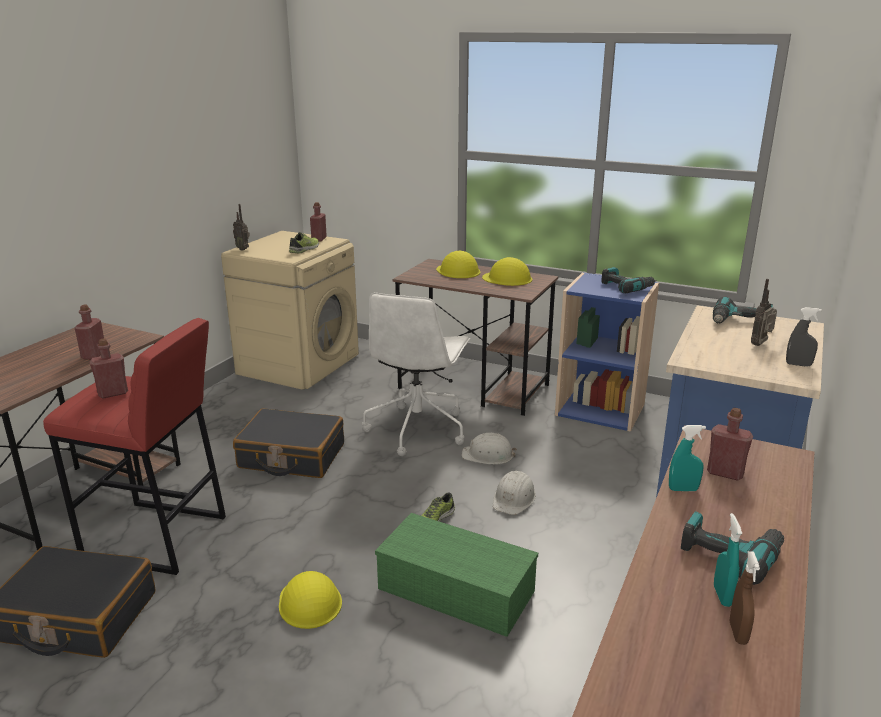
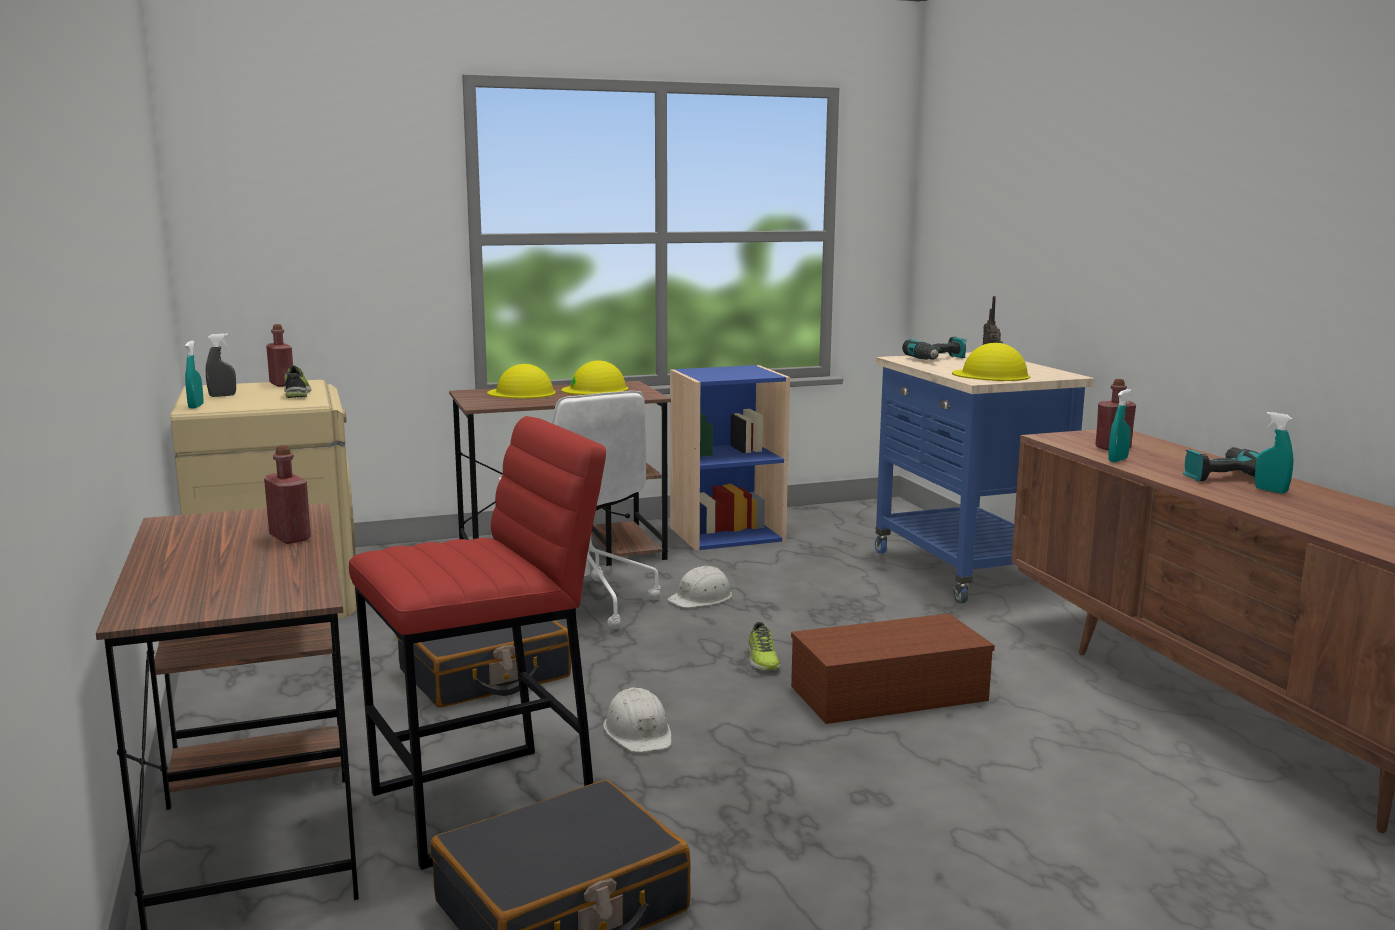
camera: 45 degrees left, 10 degrees down
red bottle [89,338,128,399] -> none
radio [233,204,250,250] -> turquoise spray bottle [185,340,203,409]
yellow hard hat [279,571,342,629] -> yellow hard hat moved to [952,343,1030,381]
green storage box [375,513,538,637] -> brown storage box [791,614,995,724]
white hard hat [493,471,536,515] -> white hard hat moved to [603,687,672,753]
power drill [601,267,657,294] -> none
brown spray bottle [730,551,760,645] -> none
grey spray bottle [786,307,822,367] -> grey spray bottle moved to [206,333,236,397]

